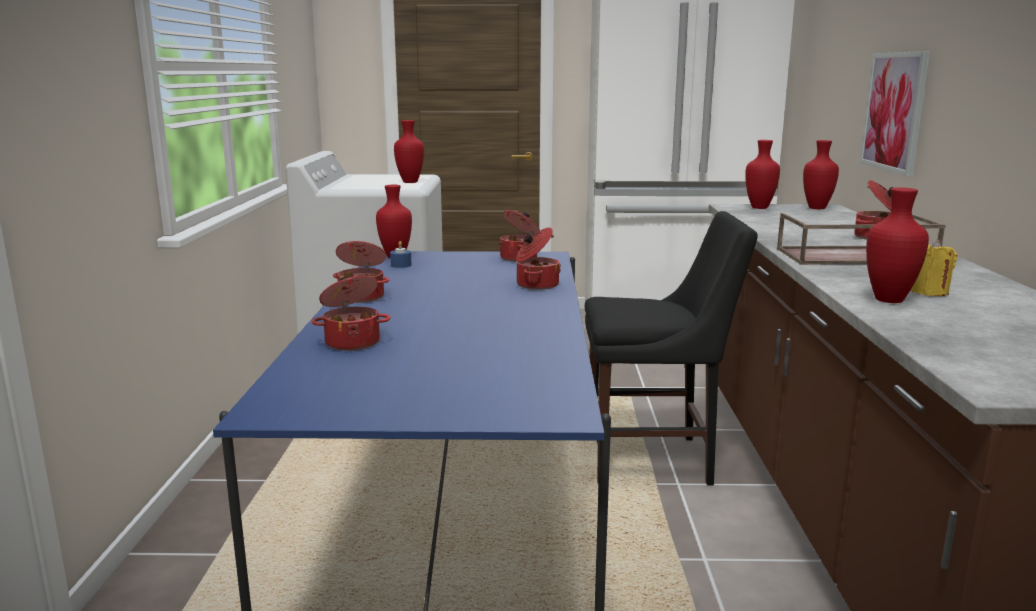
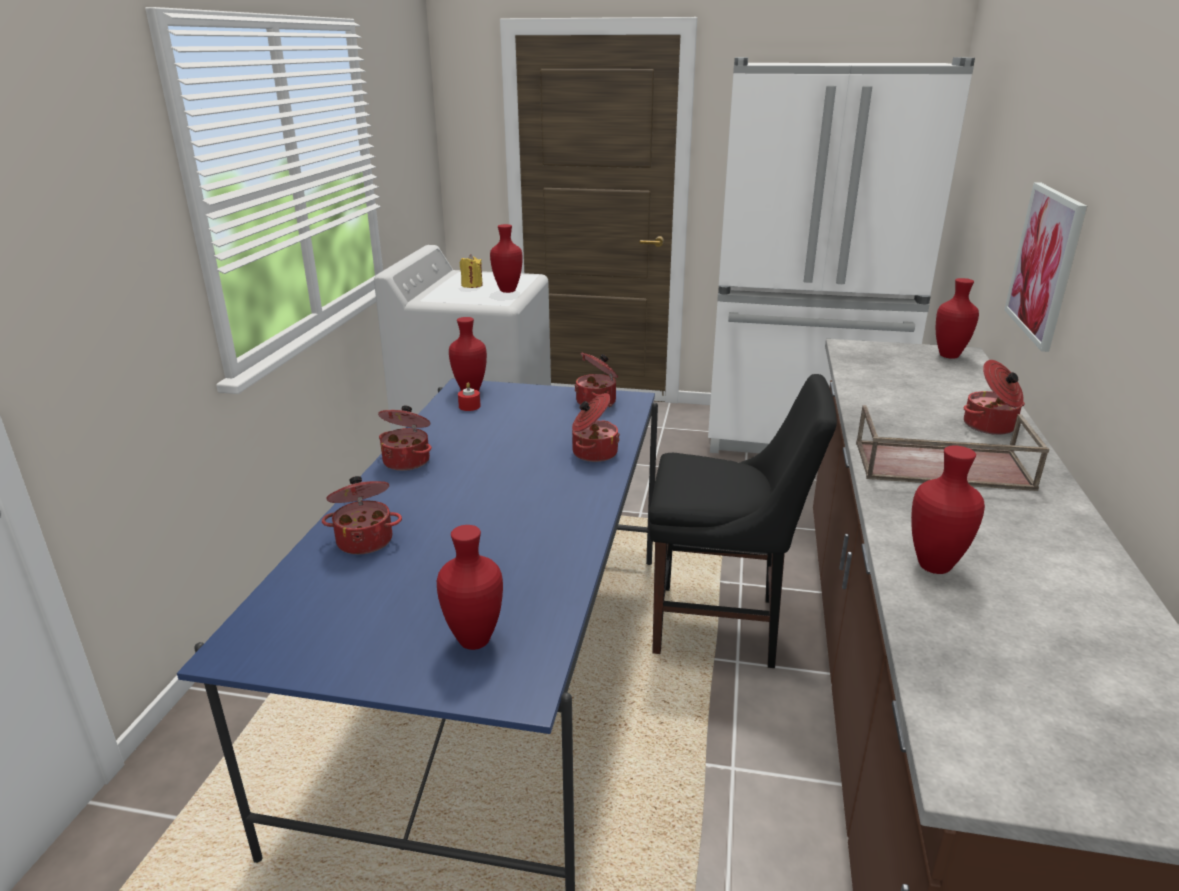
camera: 10 degrees right, 10 degrees up
blue candle [390,241,412,268] -> red candle [458,382,481,411]
red vase [745,140,780,209] -> red vase moved to [437,525,503,650]
yellow candle [910,240,957,296] -> yellow candle moved to [460,254,483,288]

